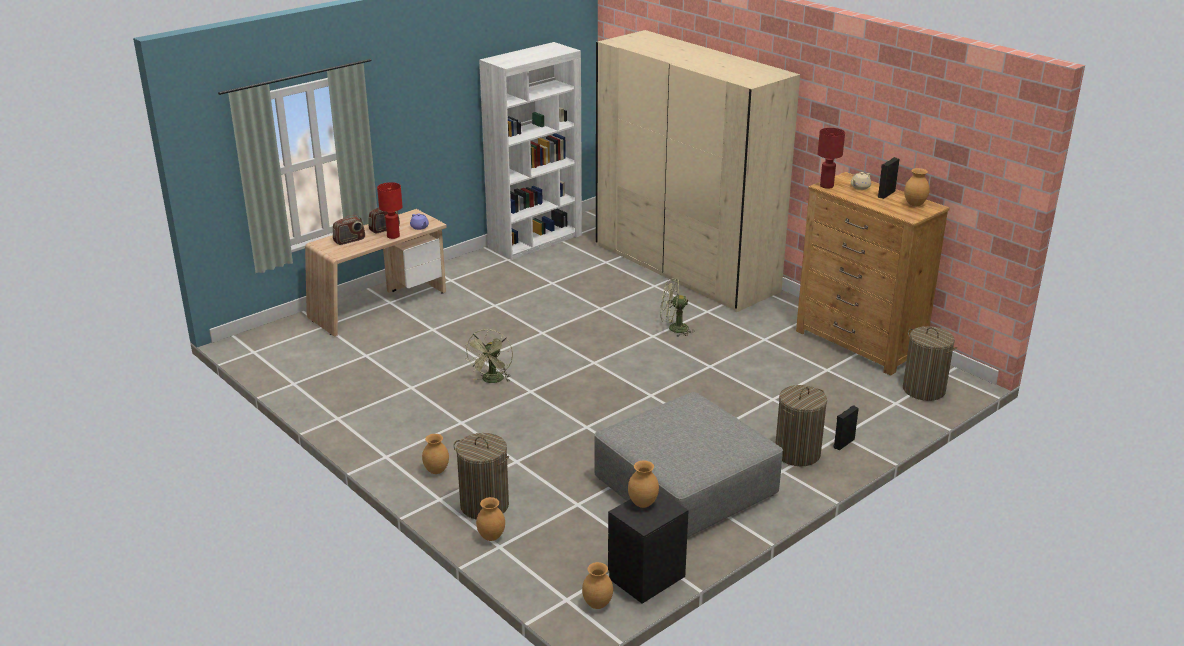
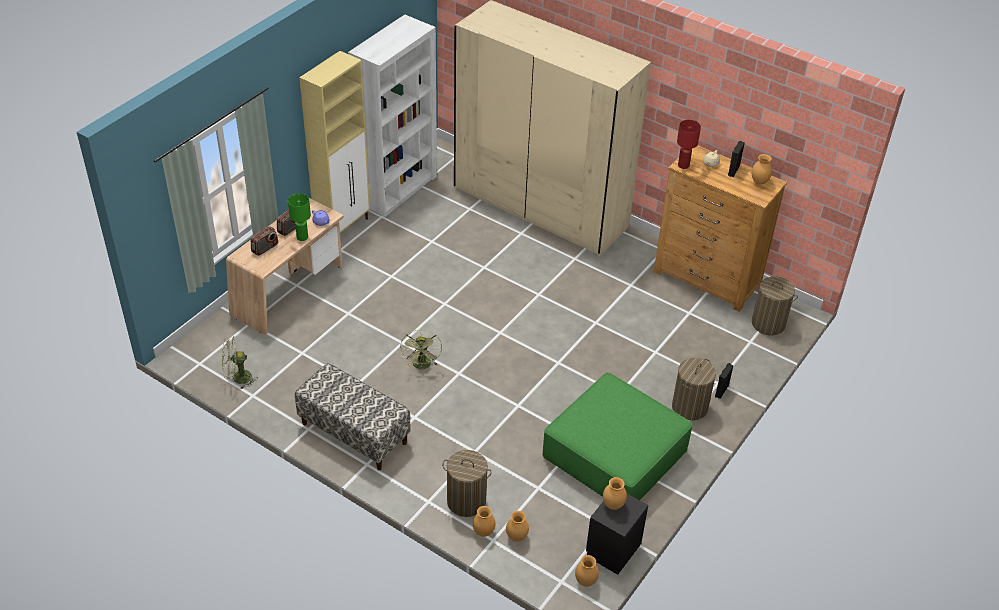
camera: 15 degrees left, 15 degrees up
red table lamp [377,182,403,239] -> green table lamp [288,193,311,241]
brown vase [422,434,449,474] -> brown vase moved to [506,511,529,542]
grey ottoman [594,392,783,538] -> green ottoman [543,373,693,500]
green fan [661,278,695,337] -> green fan moved to [222,337,258,389]
none -> bench [295,363,411,470]
none -> beige cabinet [299,51,370,233]

